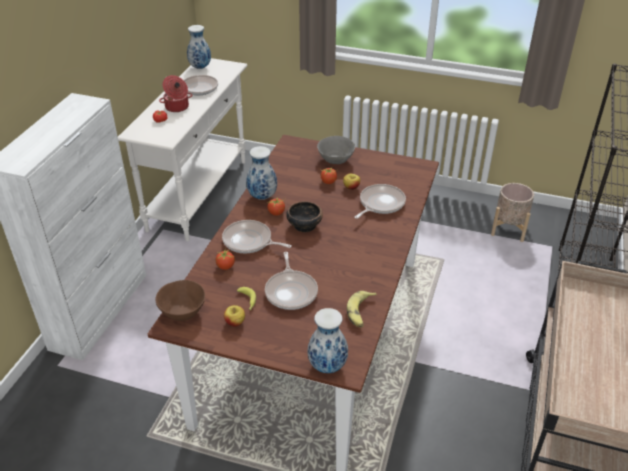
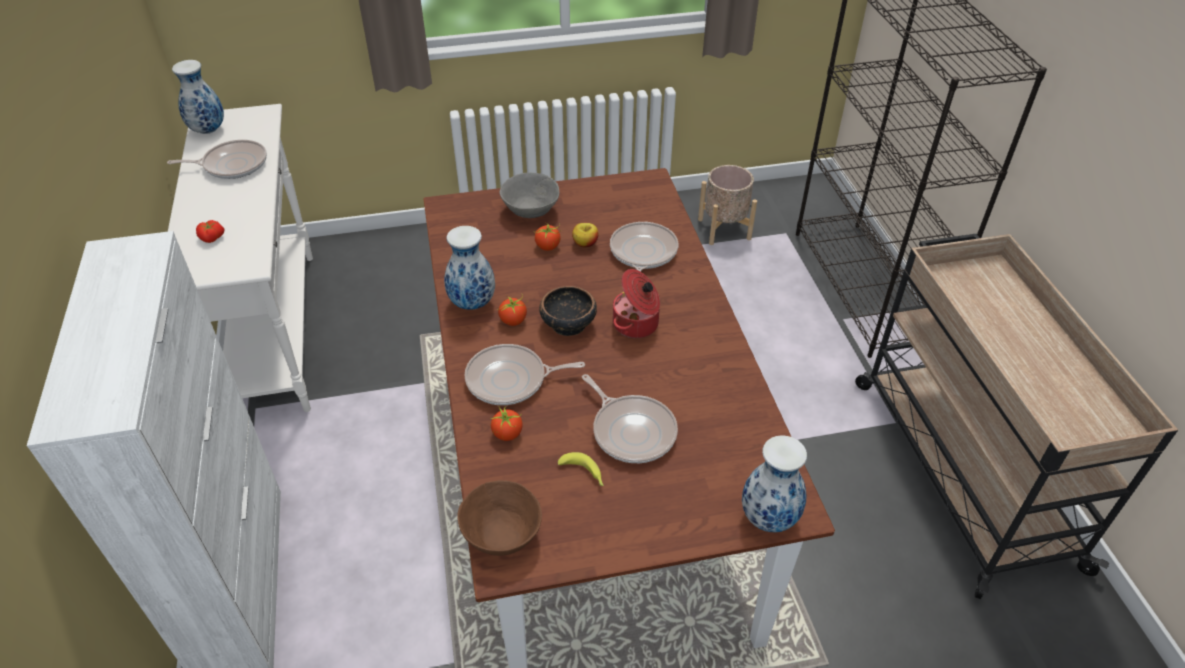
camera: 30 degrees left, 5 degrees up
cooking pot [159,75,192,112] -> cooking pot moved to [613,269,660,338]
apple [224,305,245,327] -> none
banana [347,291,377,328] -> none

